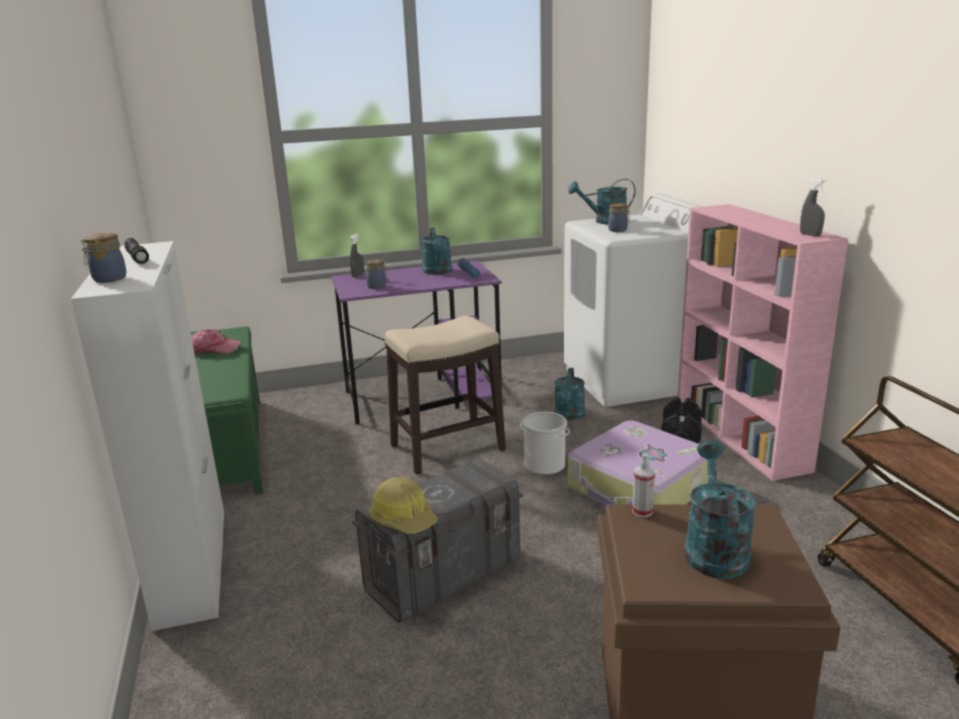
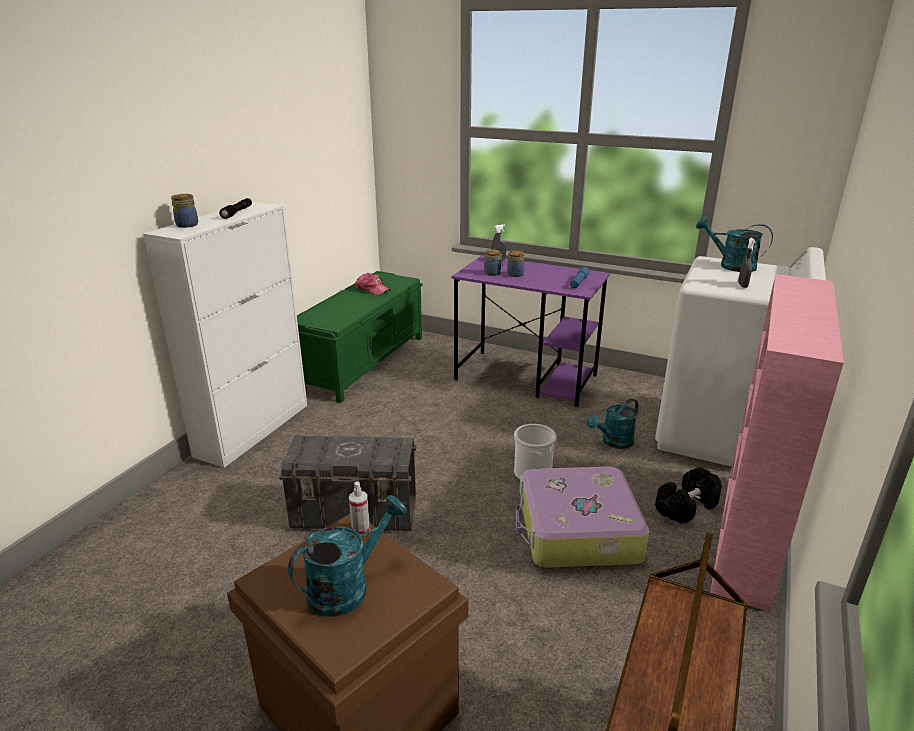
camera: 40 degrees right, 5 degrees up
hard hat [369,477,438,534] -> none
stool [385,316,506,475] -> none
turquoise watering can [421,227,452,275] -> none
jar [608,203,630,232] -> jar moved to [507,251,524,277]
grey spray bottle [800,178,827,236] -> grey spray bottle moved to [738,238,755,288]

